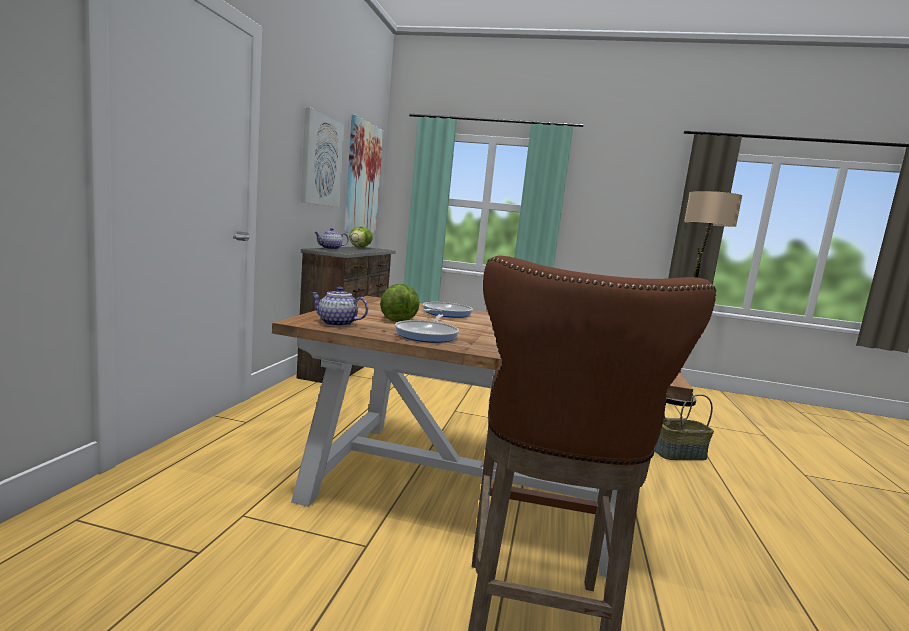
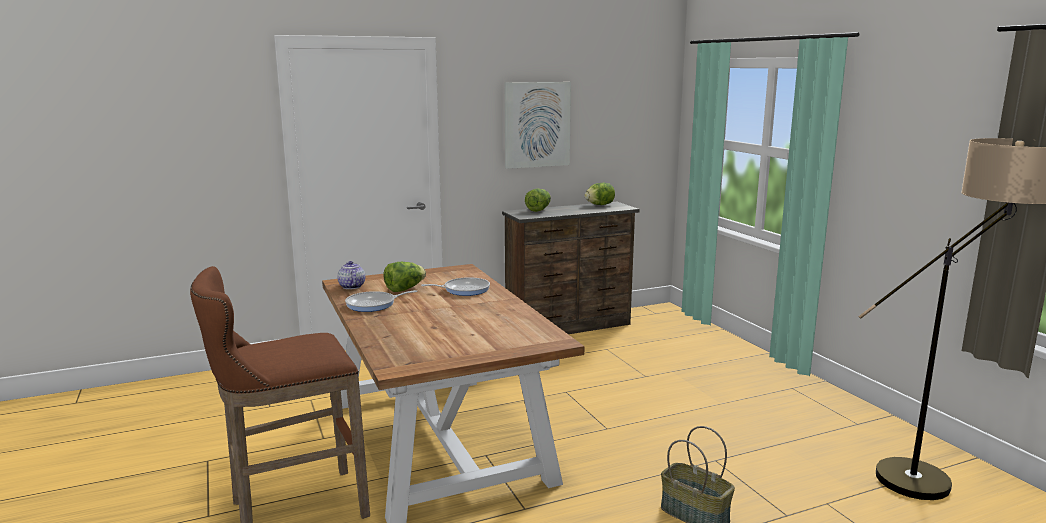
camera: 55 degrees right, 5 degrees up
teapot [314,228,349,250] -> lettuce [525,189,551,212]
picture [344,114,383,233] -> none

